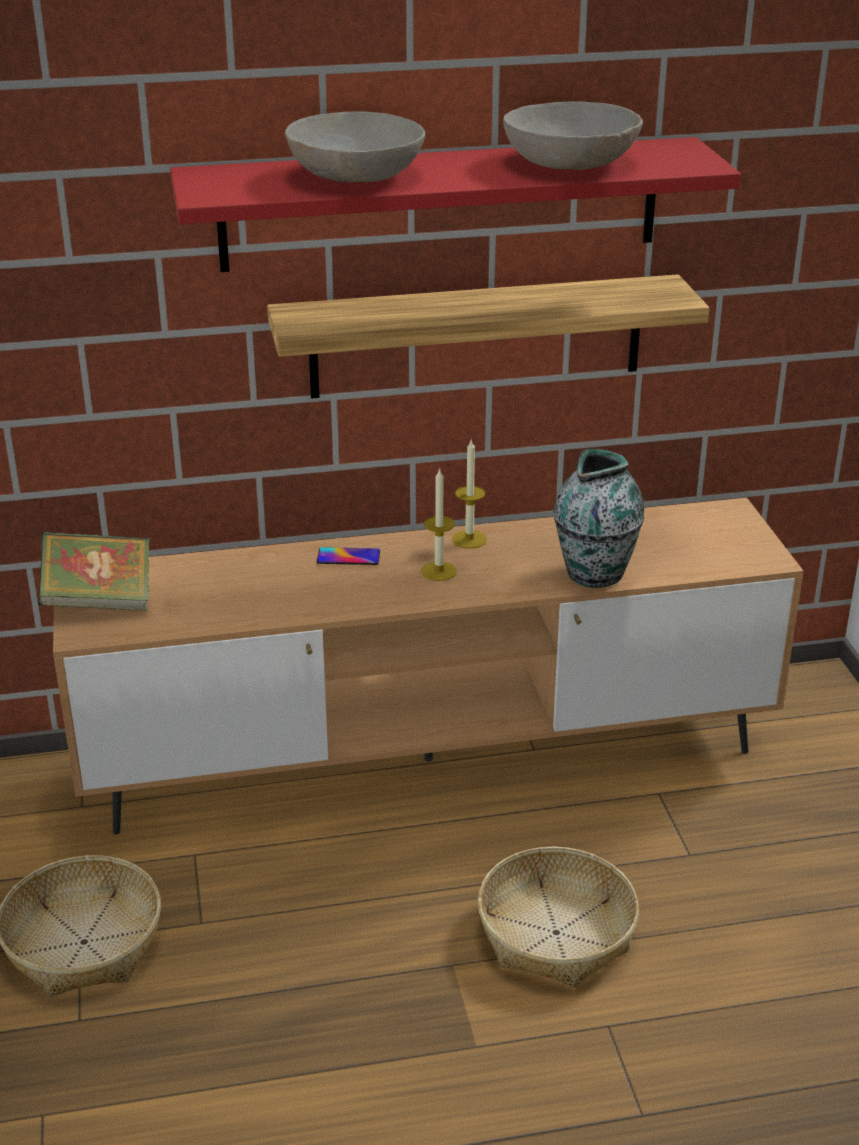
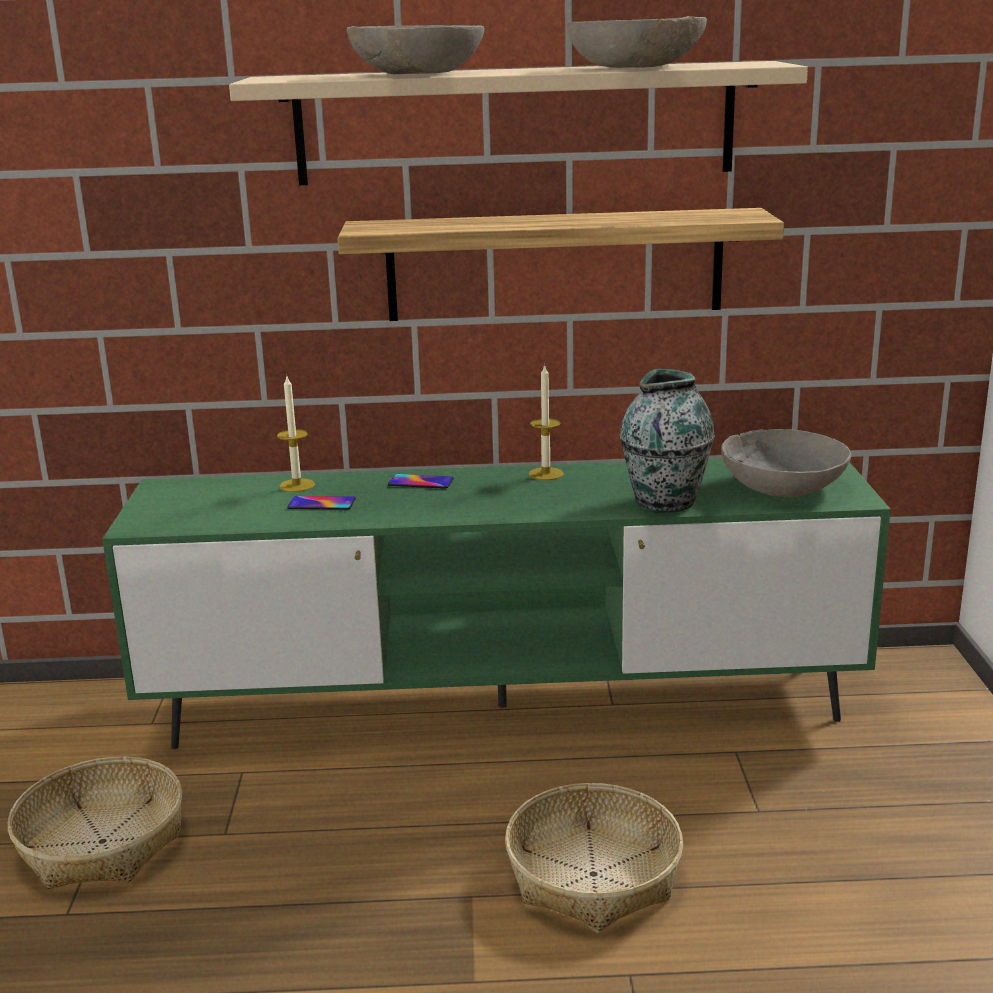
camera: 10 degrees right, 10 degrees down
book [38,532,149,611] -> none
brown tv stand [53,498,804,835] -> green tv stand [102,458,891,749]
red shelf [170,137,741,272] -> beige shelf [229,61,808,185]
candle [421,468,457,581] -> candle moved to [277,377,315,492]
none -> phone [287,496,356,510]
none -> grey bowl [721,429,851,497]

